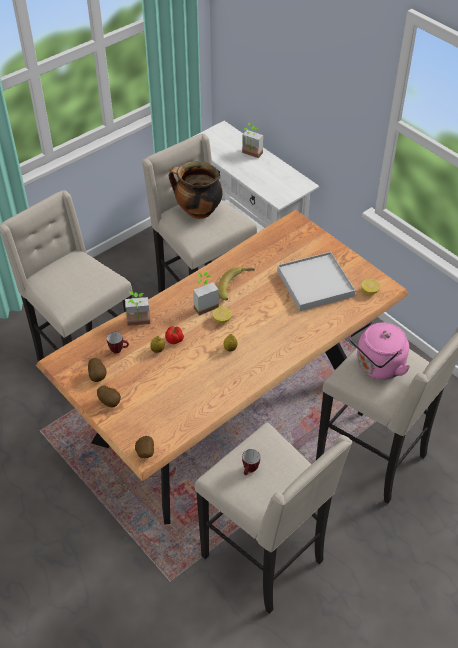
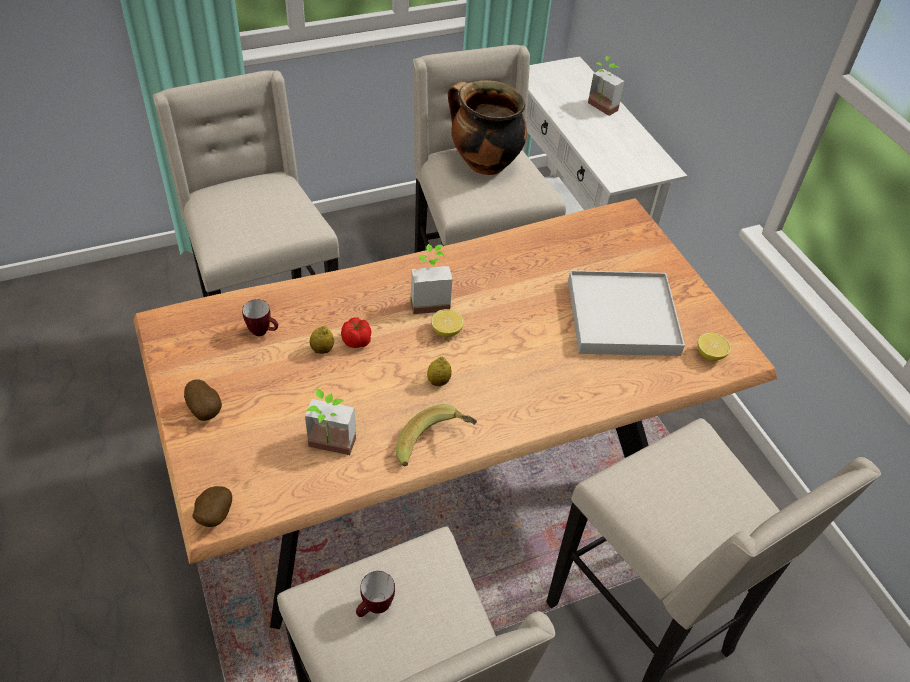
camera: 15 degrees right, 0 degrees up
potato [88,358,106,382] -> none
potted plant [125,291,151,326] -> potted plant moved to [305,389,356,455]
banana [218,267,255,301] -> banana moved to [396,404,477,466]
pink kettle [350,322,410,380] -> none

